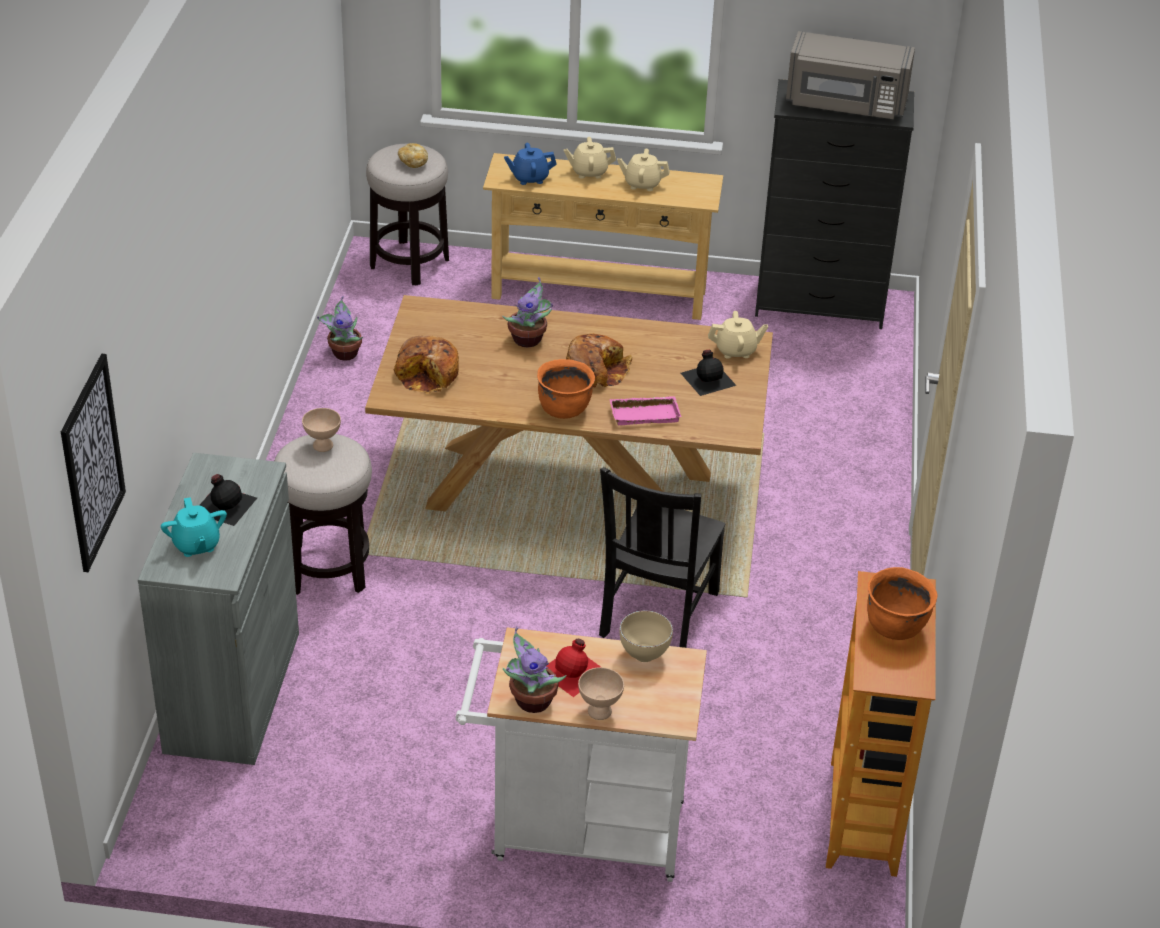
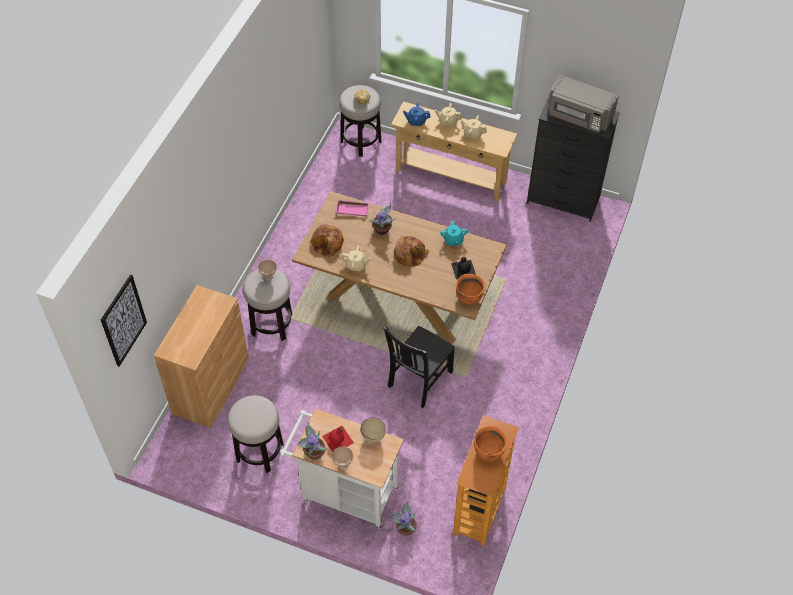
camera: 15 degrees right, 15 degrees up
grey cabinet [138,453,299,765] -> brown cabinet [154,285,249,428]
turquoise teapot [161,497,227,557] -> turquoise teapot moved to [440,221,468,246]
black bottle [199,474,257,526] -> none
potted plant [317,296,363,361] -> potted plant moved to [390,500,416,536]
orange cooking pot [537,359,595,419] -> orange cooking pot moved to [456,274,485,305]
pink tray [609,396,681,425] -> pink tray moved to [336,200,369,216]
beige teapot [708,311,768,359] -> beige teapot moved to [341,245,371,271]
none -> stool [228,395,284,473]

